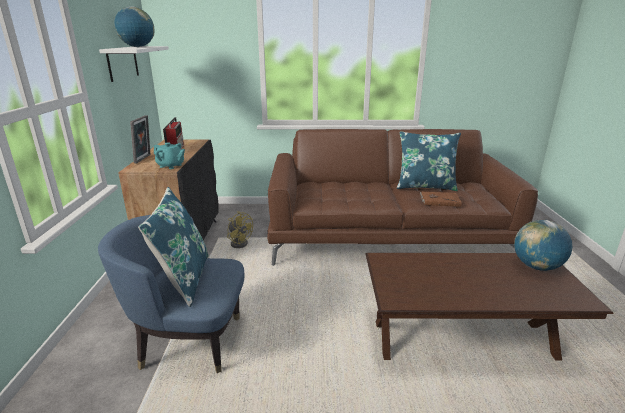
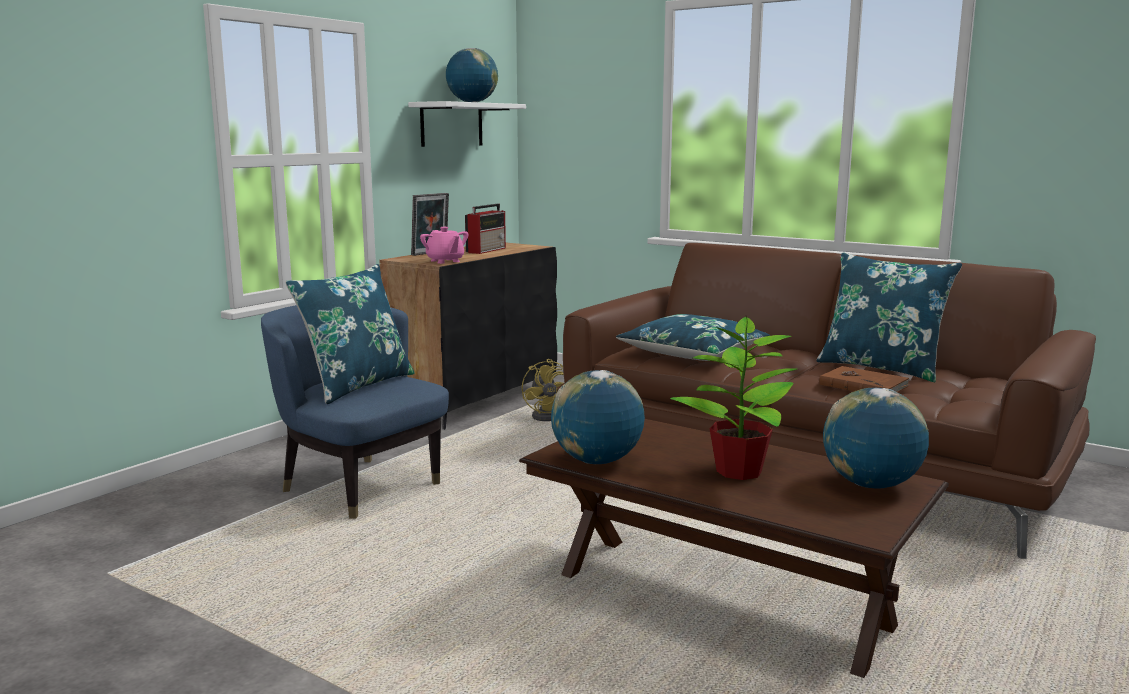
camera: 35 degrees right, 10 degrees down
turquoise teapot [154,142,185,169] -> pink teapot [420,227,468,264]
none -> globe [551,370,645,464]
none -> blue pillow [616,314,770,361]
none -> potted plant [670,316,797,480]

